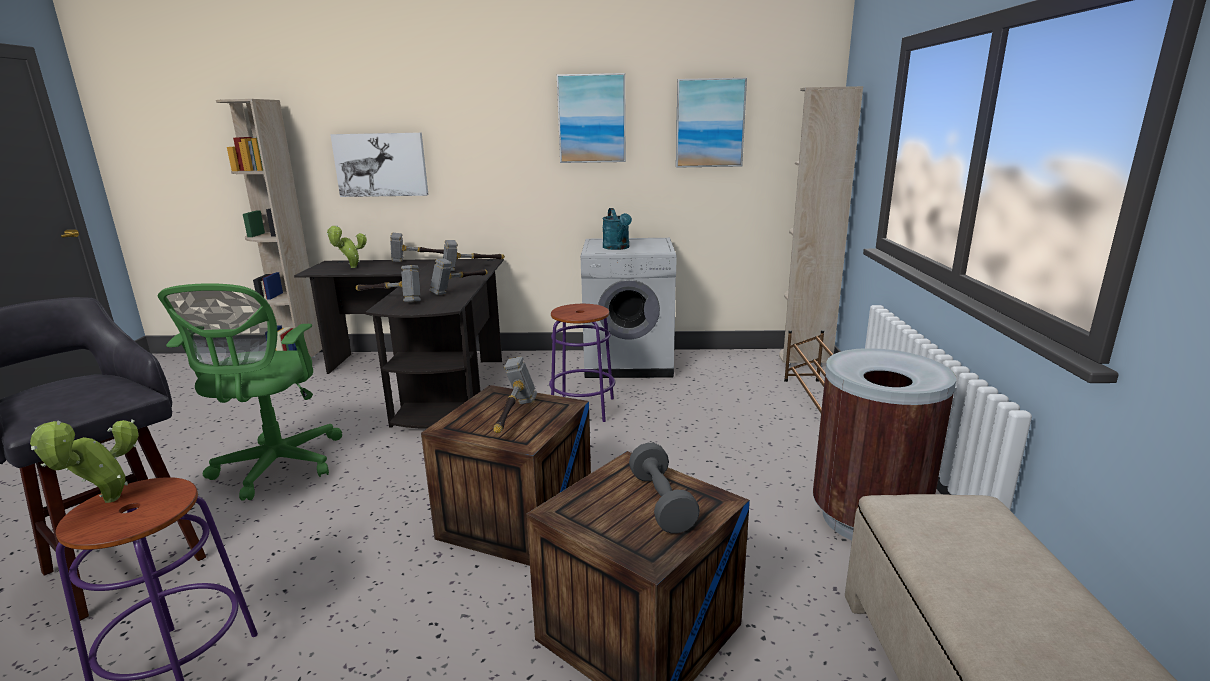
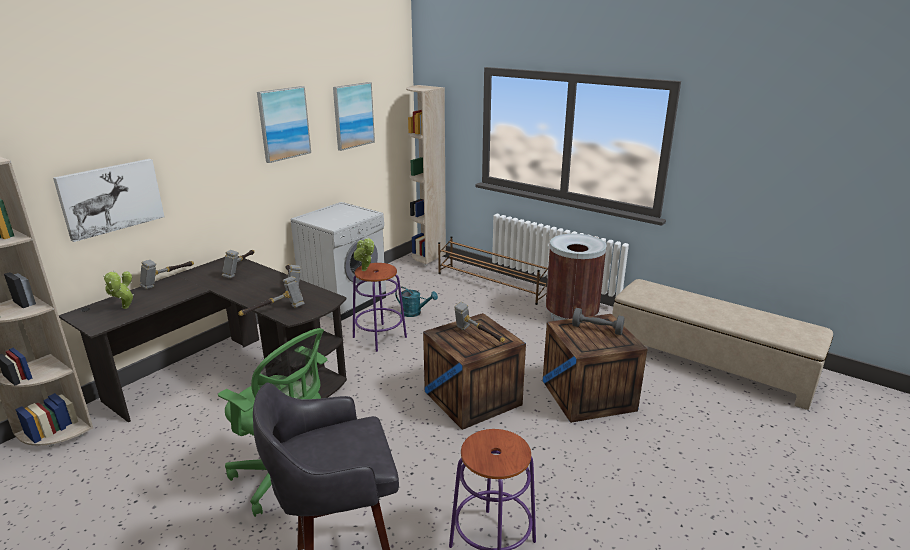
camera: 55 degrees left, 5 degrees up
potted plant [30,419,139,503] -> potted plant moved to [354,237,374,271]
turquoise watering can [602,208,632,250] -> turquoise watering can moved to [395,287,438,317]

